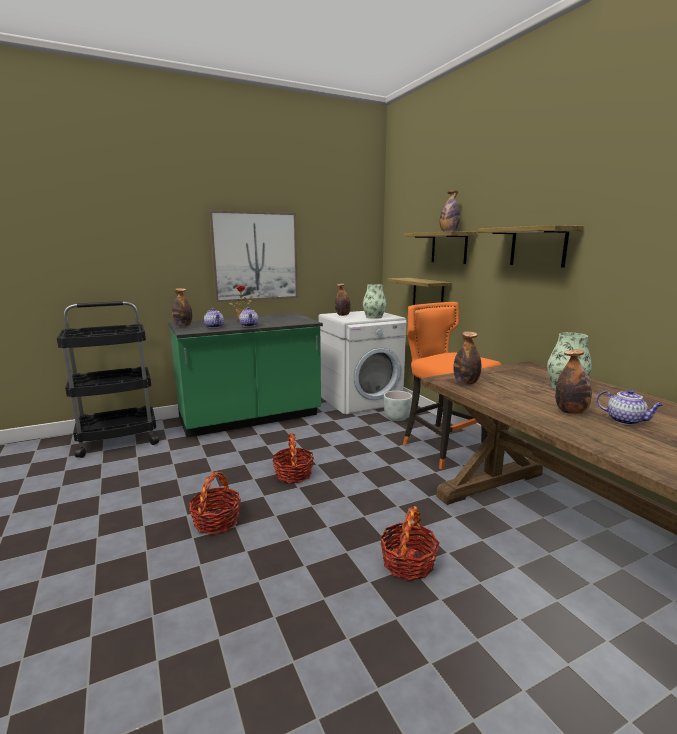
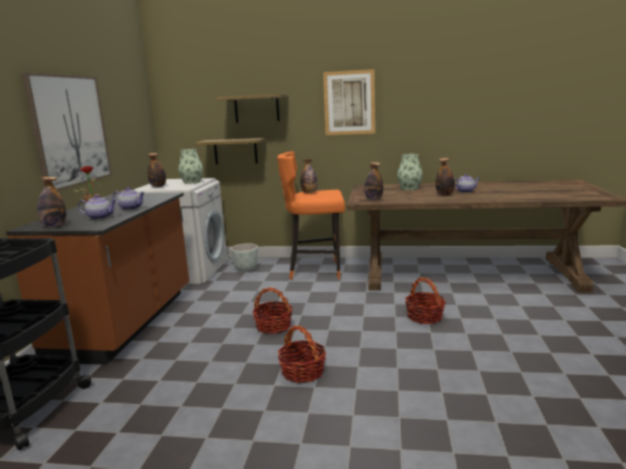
camera: 55 degrees left, 0 degrees up
green counter [168,313,323,438] -> brown counter [6,192,189,365]
bottle [440,190,460,232] -> bottle moved to [300,159,318,193]
shelf [478,225,584,268] -> picture [323,69,375,135]

